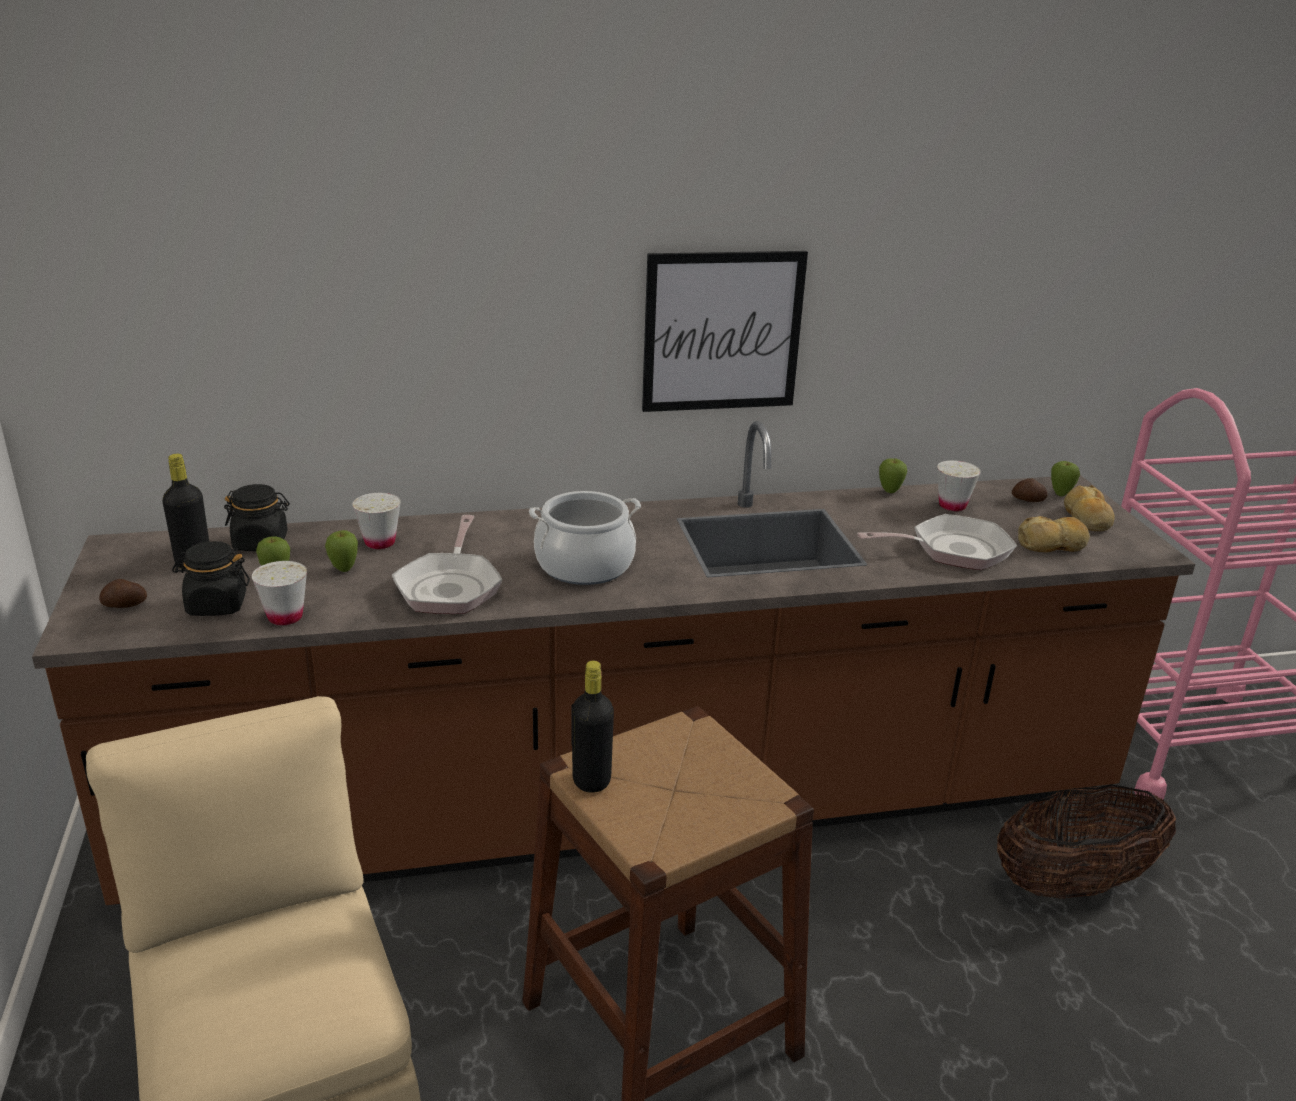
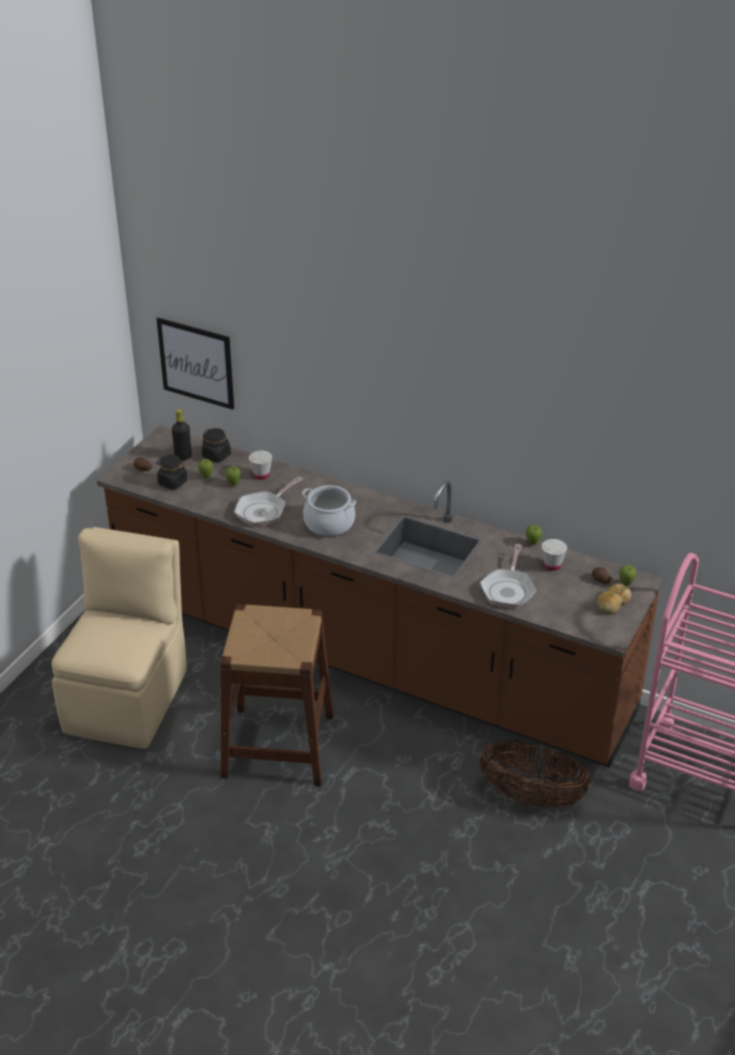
camera: 40 degrees right, 10 degrees up
white cup [252,561,307,625] -> none
black bottle [572,660,614,793] -> none
picture [642,251,808,412] -> picture moved to [157,318,234,410]
frying pan [857,514,1017,570] -> frying pan turned 75 degrees clockwise [480,544,536,609]
bread [1018,516,1090,552] -> none

